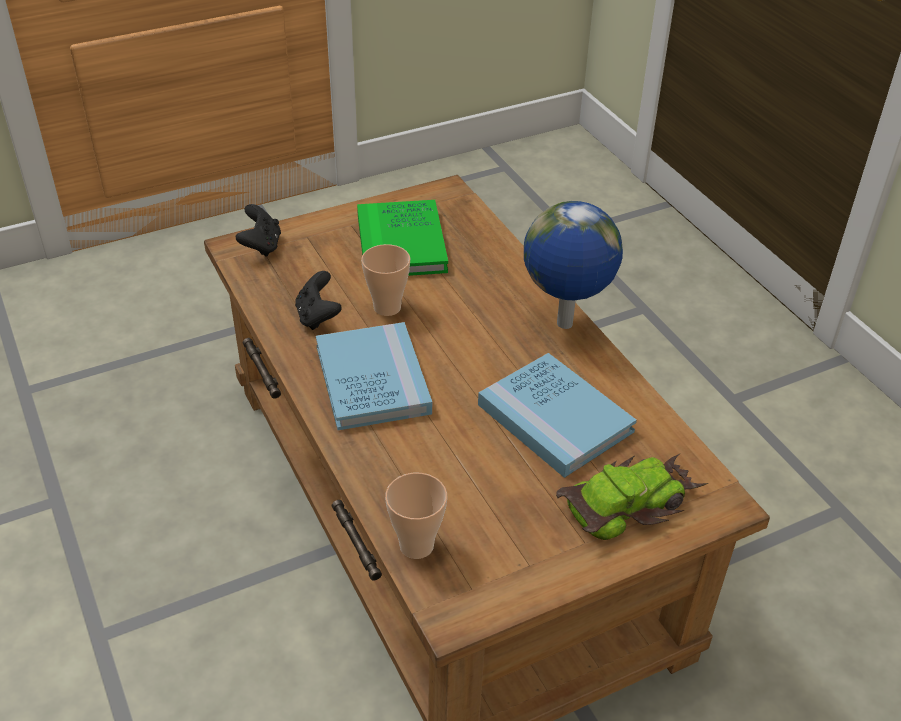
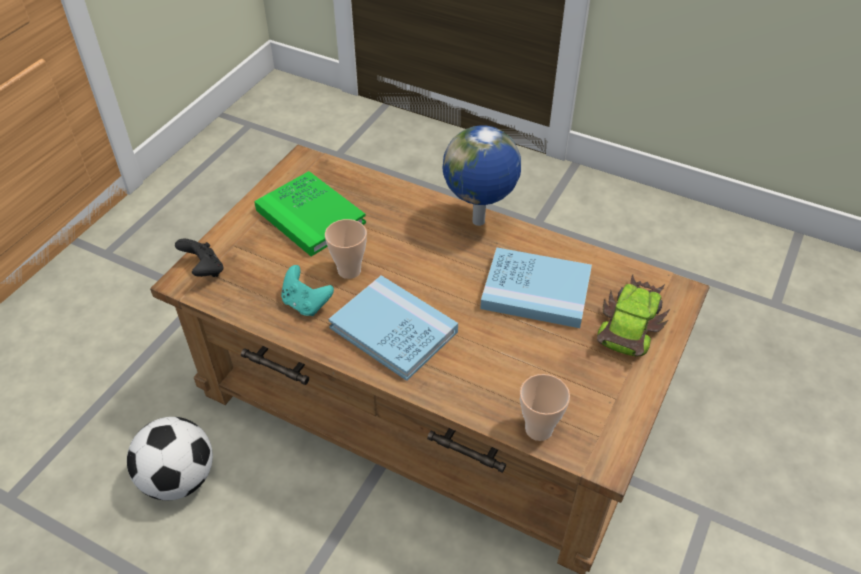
camera: 35 degrees left, 5 degrees up
black game controller [295,271,341,330] -> turquoise game controller [281,265,334,316]
none -> football [127,417,213,500]

